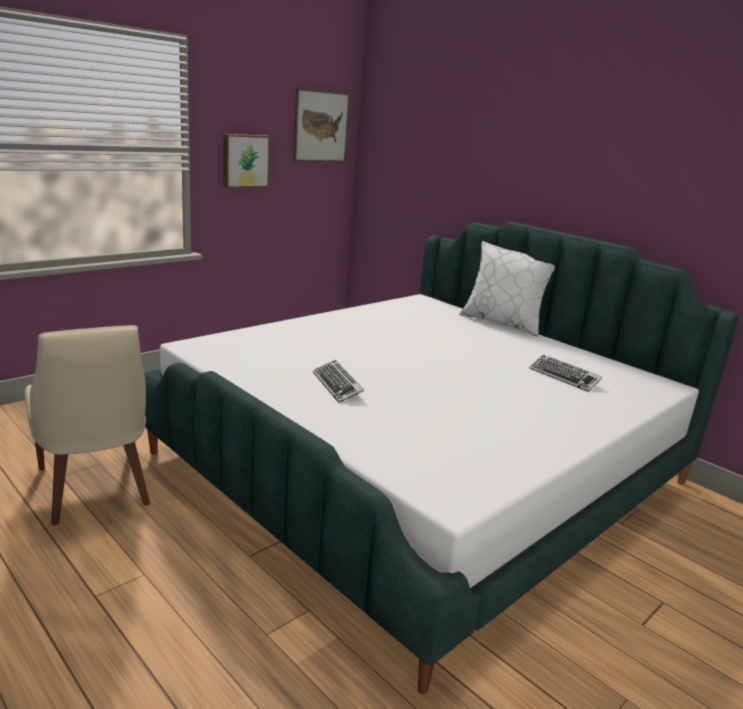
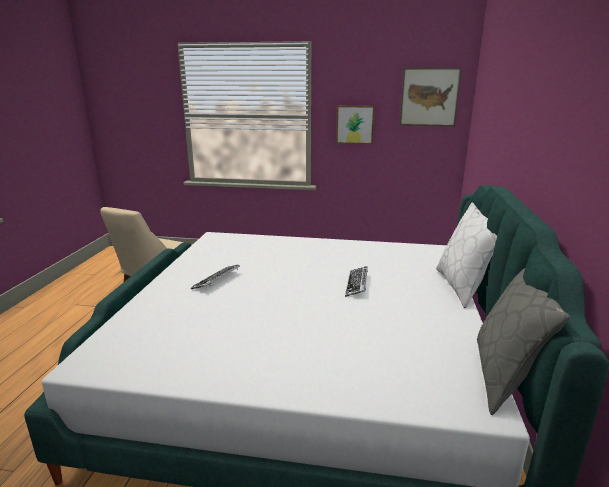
camera: 55 degrees right, 0 degrees up
keyboard [529,355,602,392] -> keyboard moved to [345,266,368,297]
none -> grey pillow [477,269,570,415]

